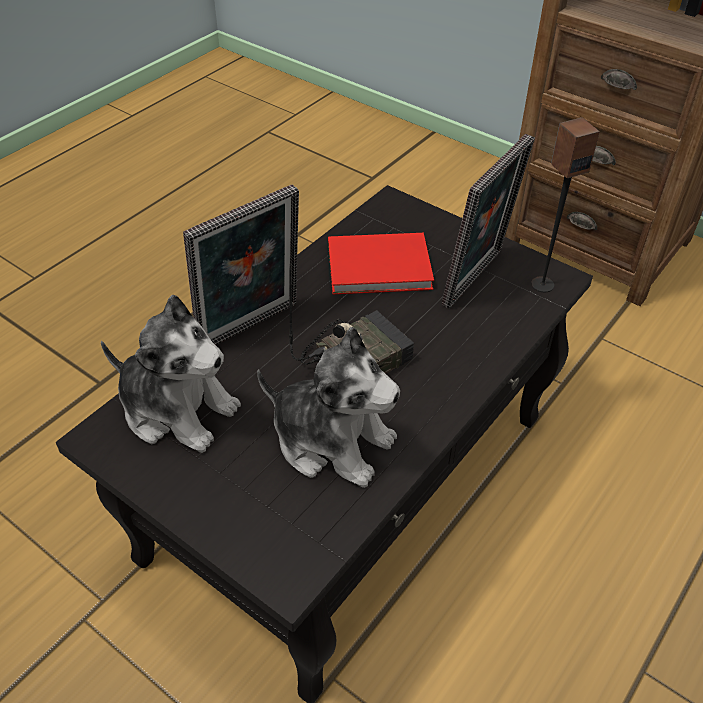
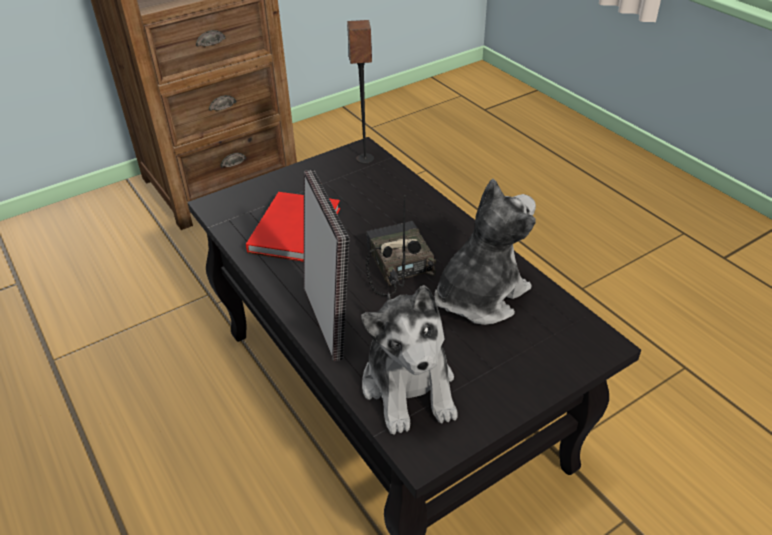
camera: 70 degrees left, 5 degrees down
plush toy [101,295,241,453] -> plush toy turned 120 degrees clockwise [361,285,458,435]
picture frame [441,134,535,309] -> none

